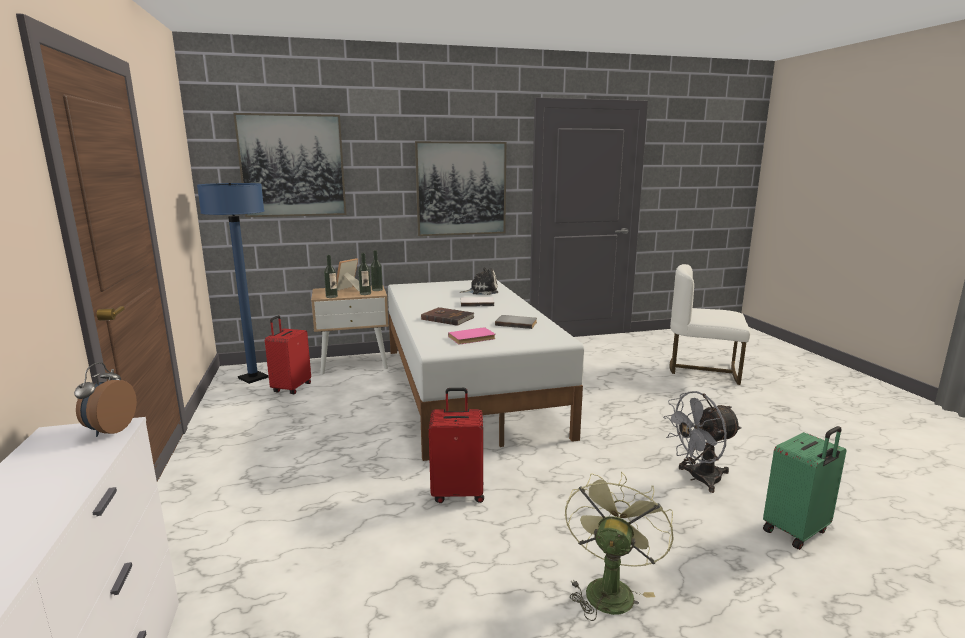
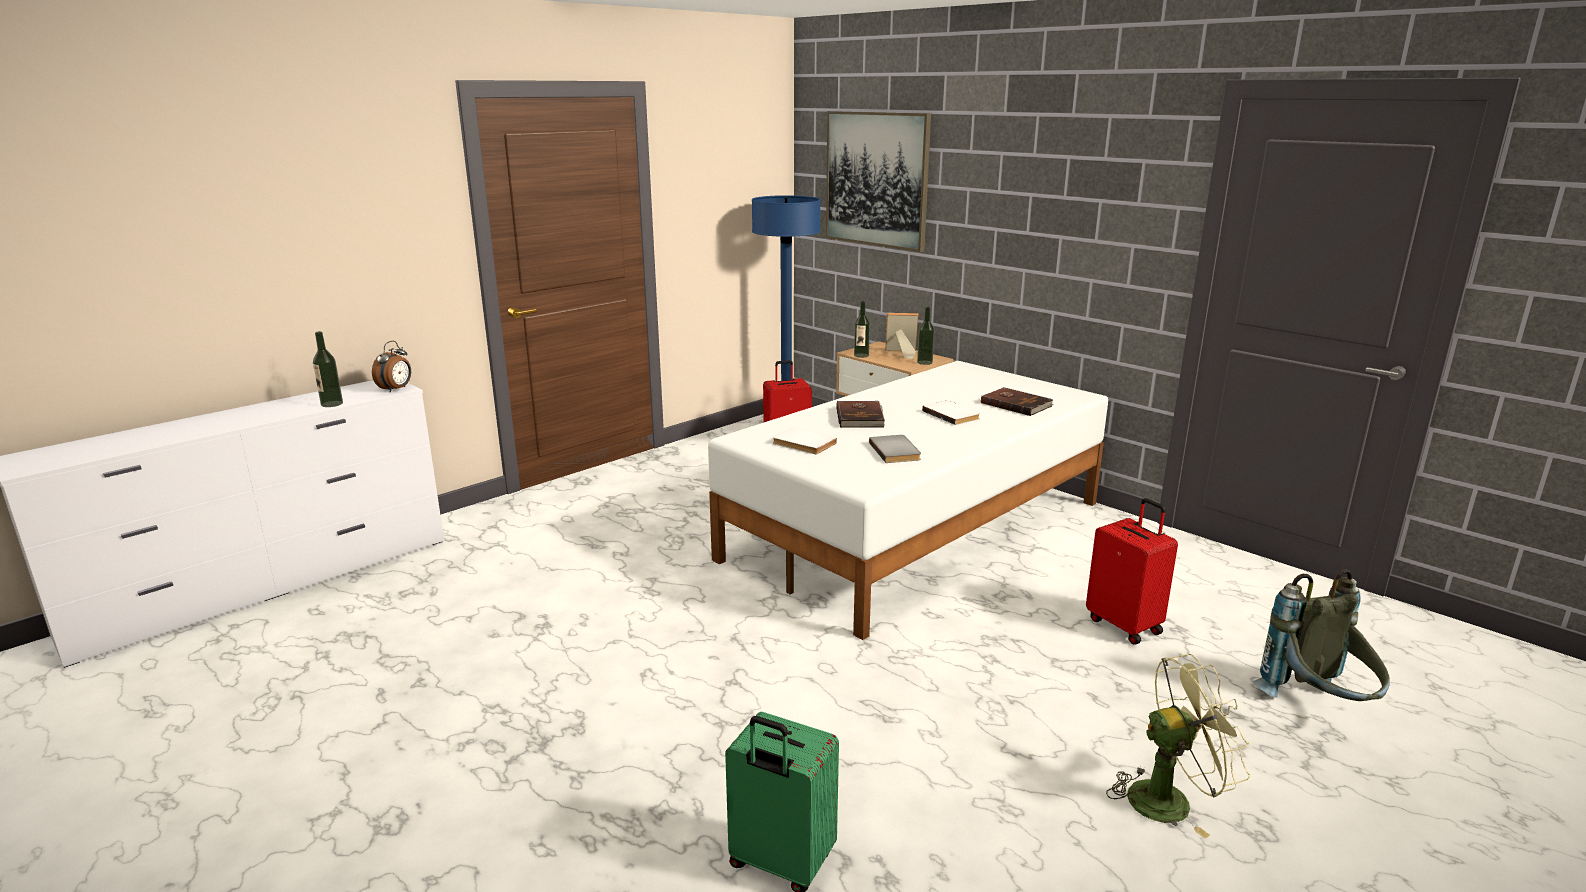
camera: 60 degrees right, 5 degrees up
alarm clock [74,362,137,437] -> alarm clock turned 135 degrees clockwise [372,341,411,393]
bottle [358,253,371,295] -> bottle moved to [313,331,343,407]
picture [415,141,506,236] -> none
red suitcase [429,388,484,503] -> red suitcase moved to [1086,498,1178,644]
pink book [448,327,495,344] -> white book [773,428,837,454]
plush toy [459,267,498,295] -> brown book [981,387,1054,416]
green fan [565,472,674,621] -> green fan moved to [1106,654,1250,838]
grey fan [663,391,742,493] -> none
white chair [669,264,750,385] -> grey backpack [1253,569,1390,701]

